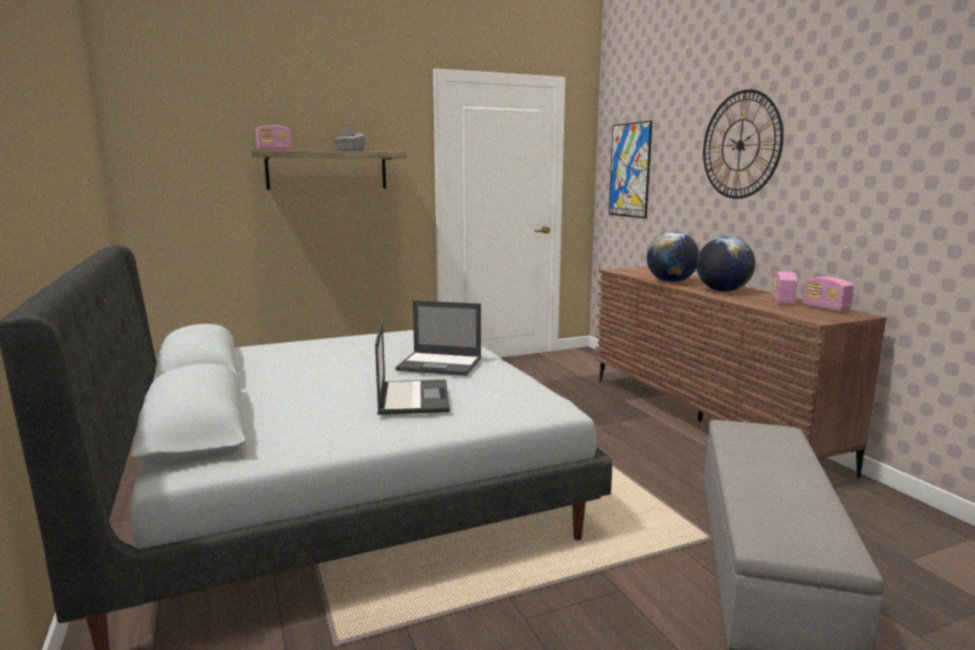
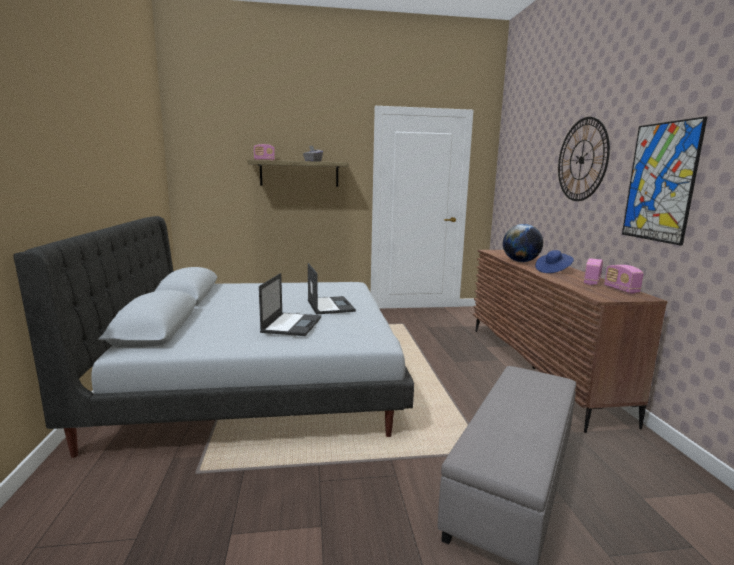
camera: 15 degrees right, 0 degrees up
laptop [395,300,481,376] -> laptop turned 135 degrees counterclockwise [308,263,356,315]
picture [609,121,653,219] -> picture moved to [622,116,707,246]
globe [696,236,755,292] -> blue hat [535,250,574,273]

